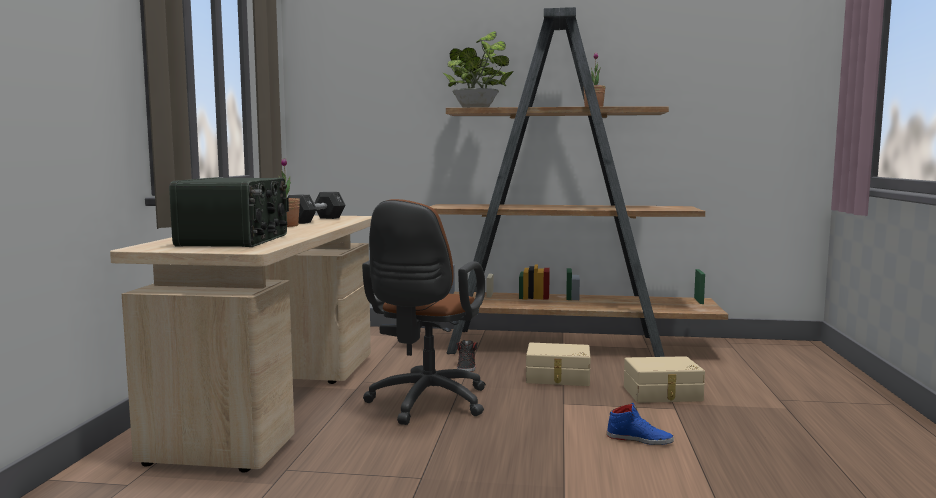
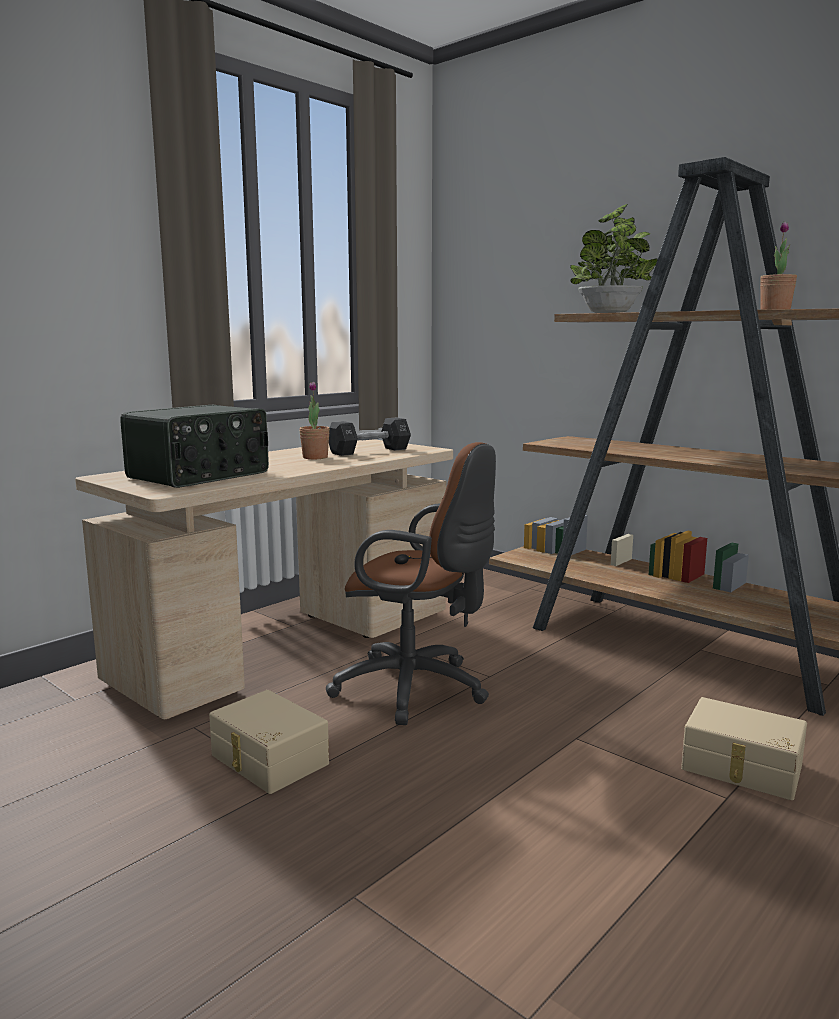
camera: 35 degrees right, 5 degrees up
brown office chair [362,199,486,425] -> brown office chair turned 120 degrees counterclockwise [326,442,496,725]
black shoe [456,340,478,372] -> none
beige storage box [526,343,590,386] -> beige storage box moved to [209,690,329,794]
blue shoe [607,403,674,445] -> none

